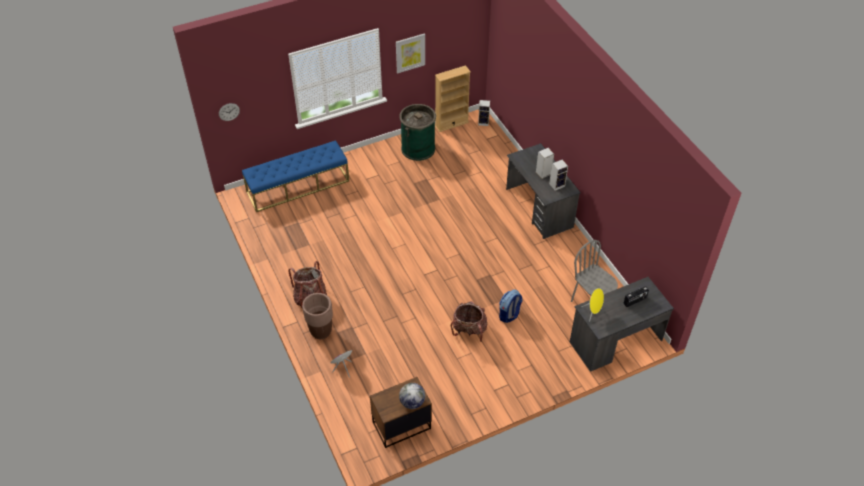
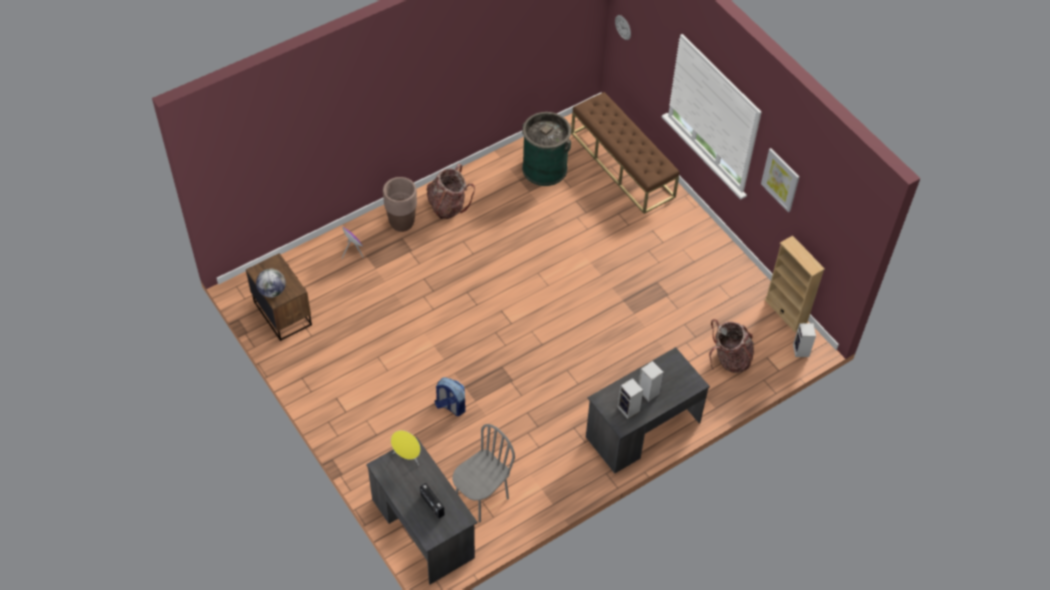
camera: 80 degrees right, 5 degrees up
blue bench [242,140,349,212] -> brown bench [571,92,680,214]
green trash can [399,104,436,161] -> green trash can moved to [522,112,571,186]
backpack [451,301,487,342] -> backpack moved to [709,319,754,373]

